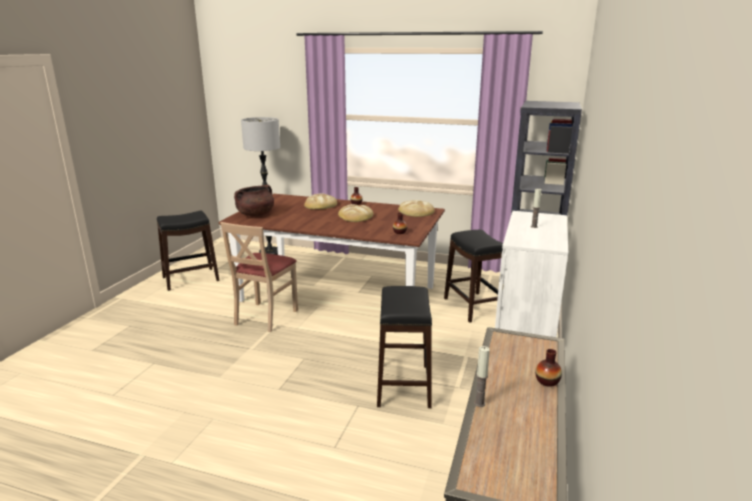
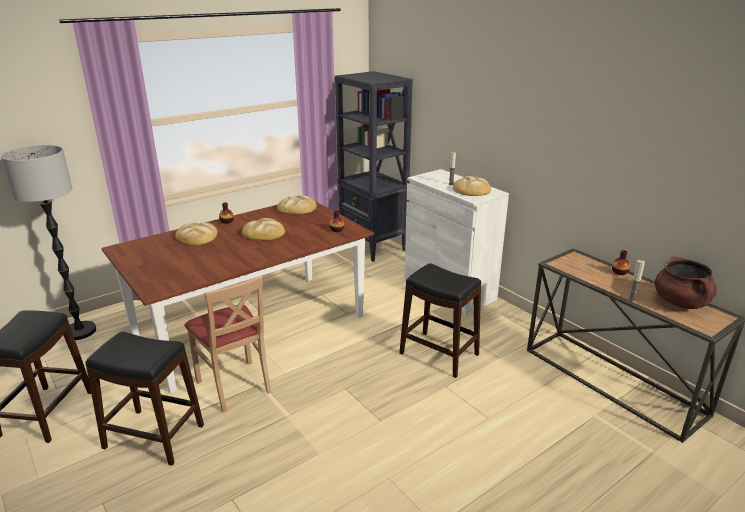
camera: 55 degrees left, 5 degrees up
brown cooking pot [234,185,274,216] -> brown cooking pot moved to [655,256,717,309]
black stool [444,230,503,323] -> black stool moved to [85,332,204,466]
none -> bread [453,176,491,196]

